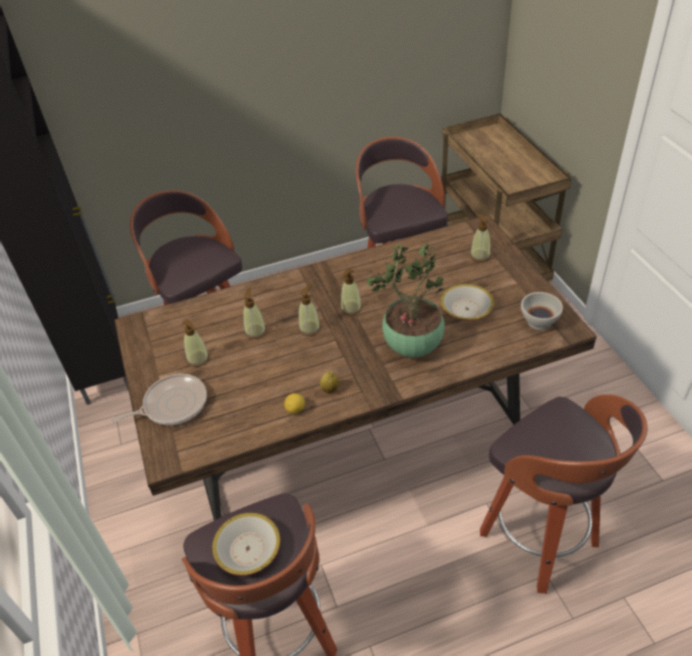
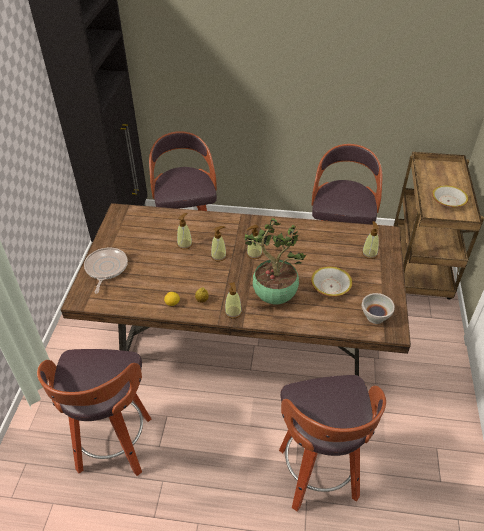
camera: 25 degrees right, 0 degrees up
frying pan [110,374,207,425] -> frying pan turned 90 degrees counterclockwise [84,247,128,294]
soap dispenser [182,319,209,367] -> soap dispenser moved to [225,282,242,319]
bowl [212,513,281,576] -> bowl moved to [432,185,469,208]

